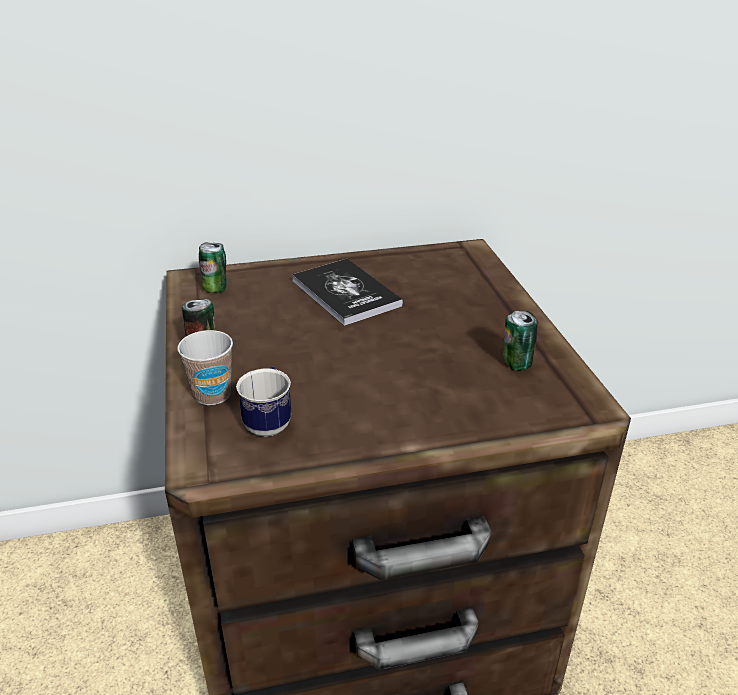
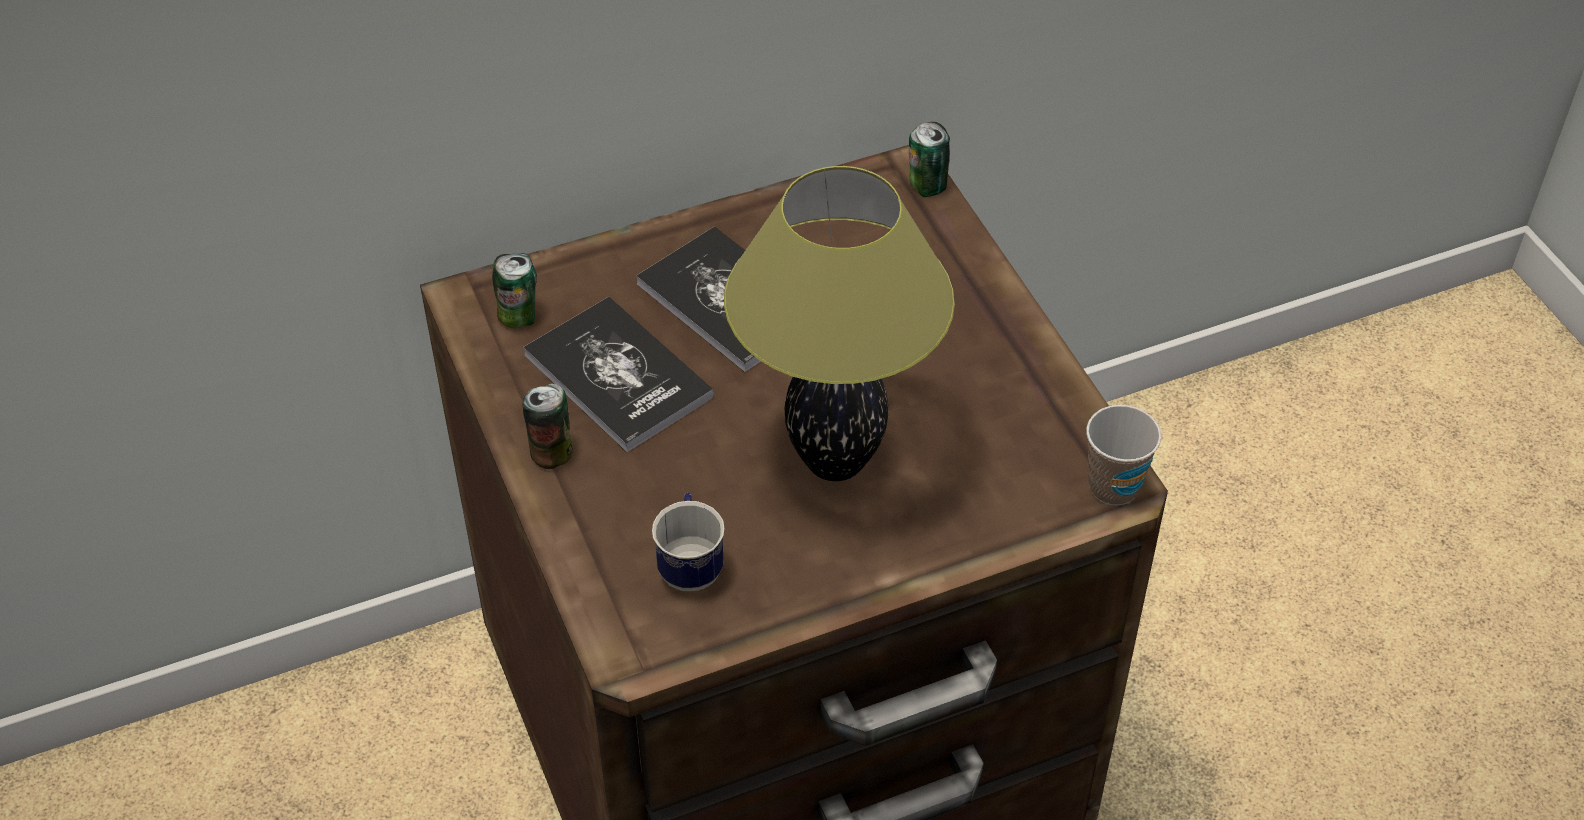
camera: 10 degrees left, 15 degrees up
cup [177,330,233,405] -> cup moved to [1086,405,1161,506]
can [503,311,538,371] -> can moved to [909,122,950,197]
none -> book [524,297,714,452]
none -> table lamp [724,166,955,481]

